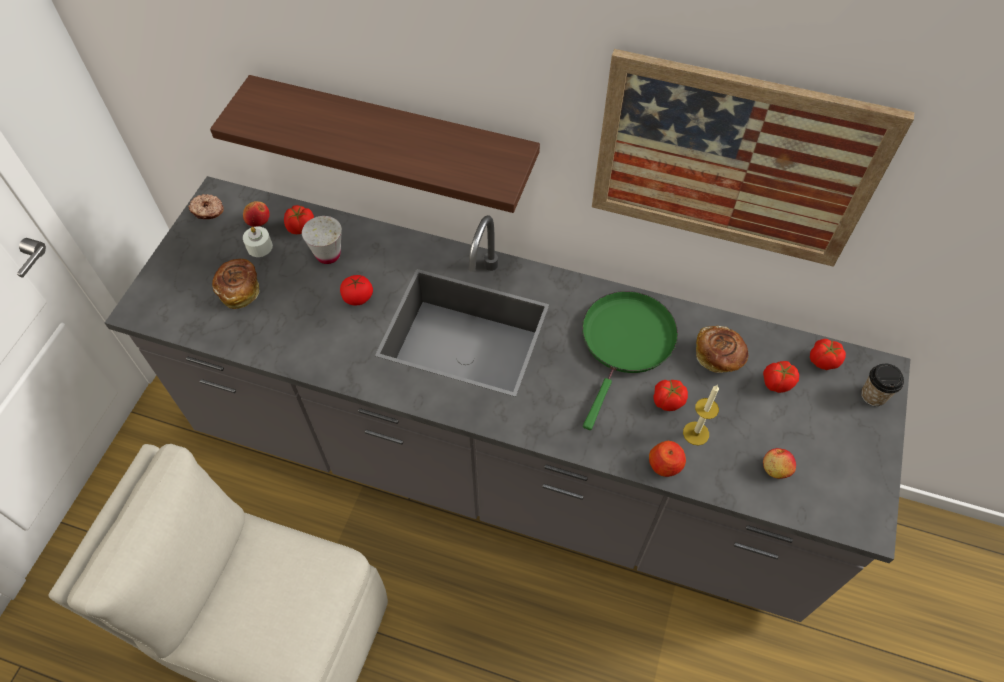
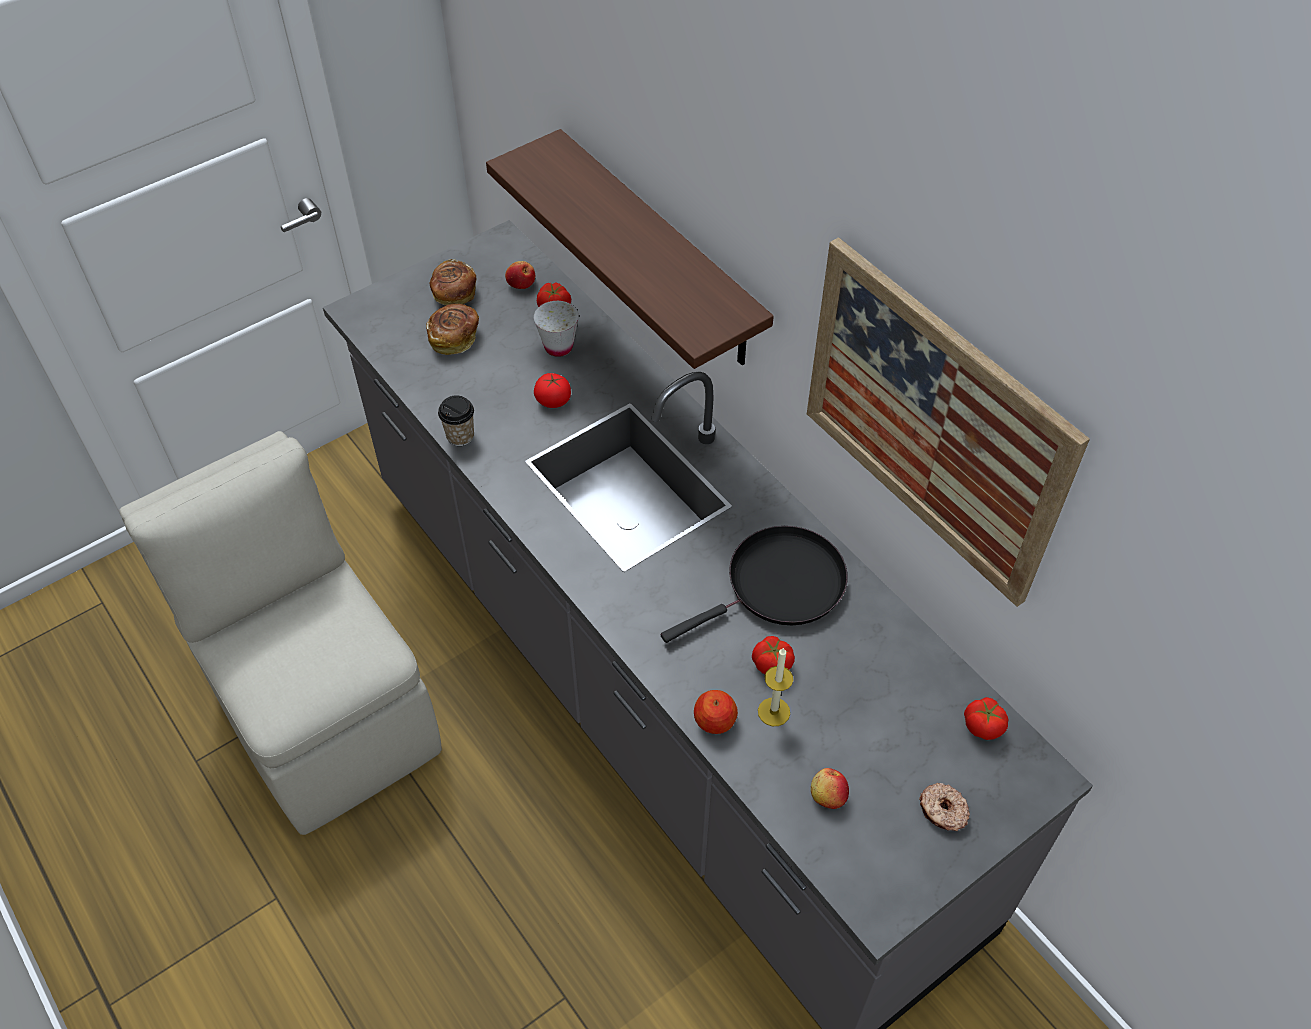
camera: 35 degrees right, 5 degrees down
donut [188,194,224,219] -> donut moved to [919,783,970,831]
white candle [243,226,273,257] -> none
green frying pan [582,291,678,430] -> black frying pan [661,526,848,643]
bread [696,326,748,373] -> bread moved to [430,259,476,306]
tomato [763,361,799,393] -> none
cup [861,364,904,406] -> cup moved to [438,395,474,446]

